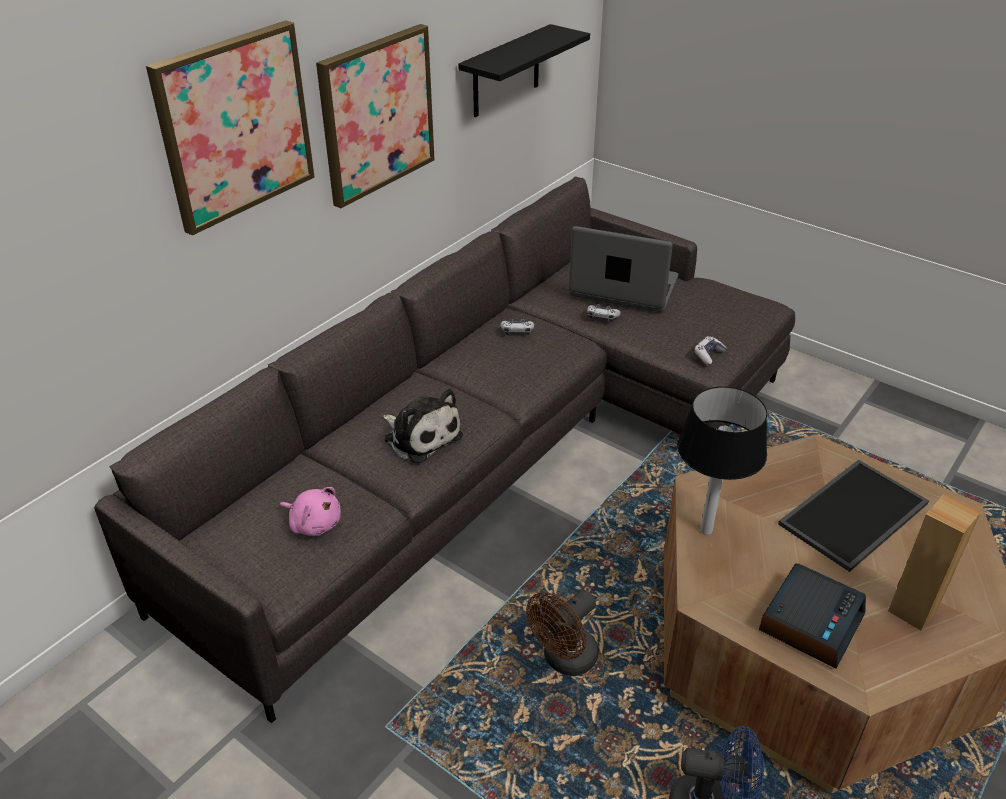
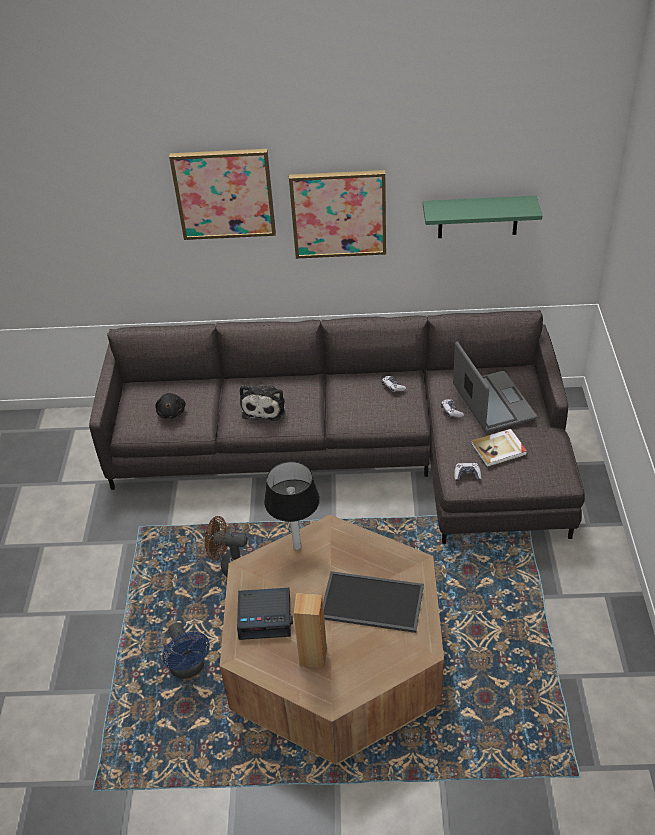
camera: 55 degrees right, 5 degrees up
pink plush toy [279,487,341,536] -> black plush toy [155,393,186,419]
black shelf [458,24,590,117] -> green shelf [423,196,542,238]
none -> book [471,429,527,467]

